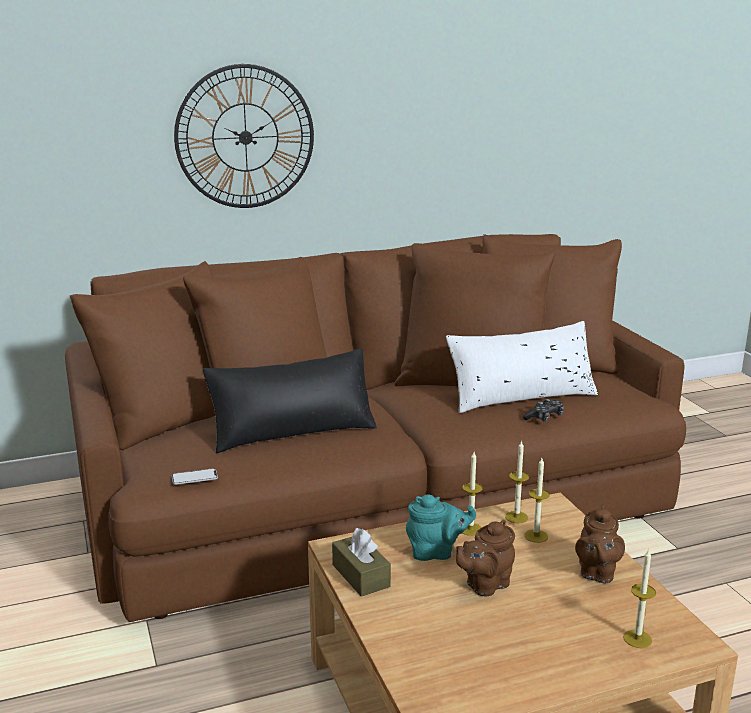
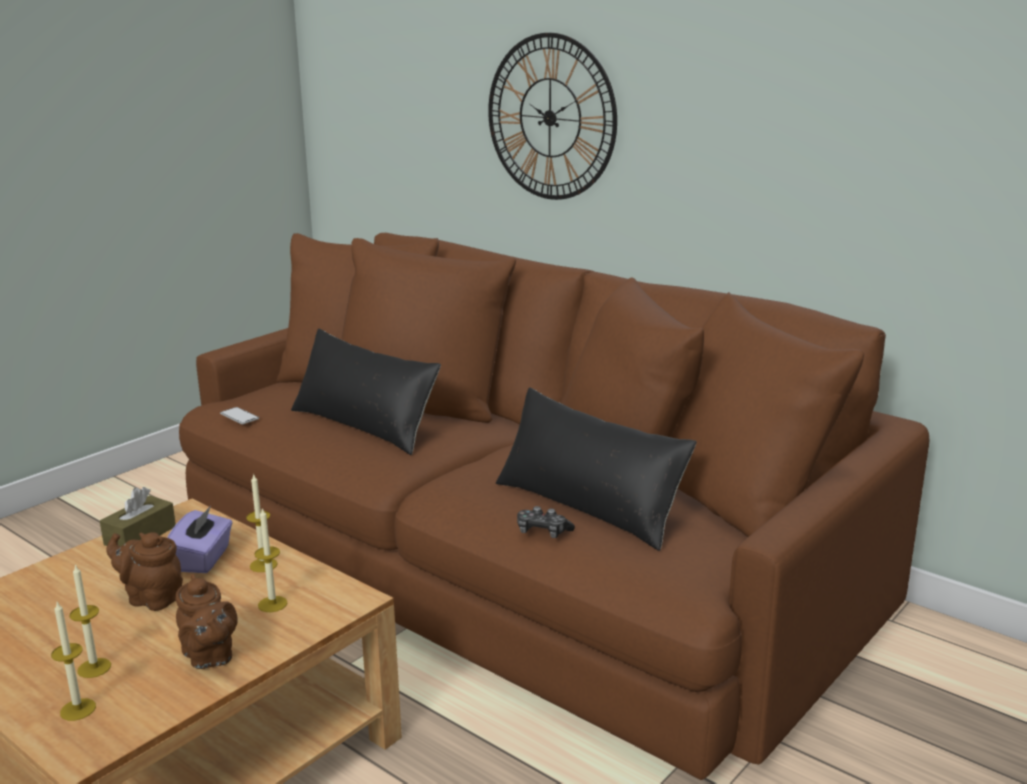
camera: 60 degrees right, 0 degrees up
turquoise teapot [406,495,476,561] -> purple tissue box [167,506,233,573]
white pillow [446,321,598,413] -> black pillow [496,387,697,551]
candle [505,440,529,523] -> candle moved to [69,564,111,678]
brown teapot [575,505,625,583] -> brown teapot turned 105 degrees counterclockwise [175,574,238,669]

